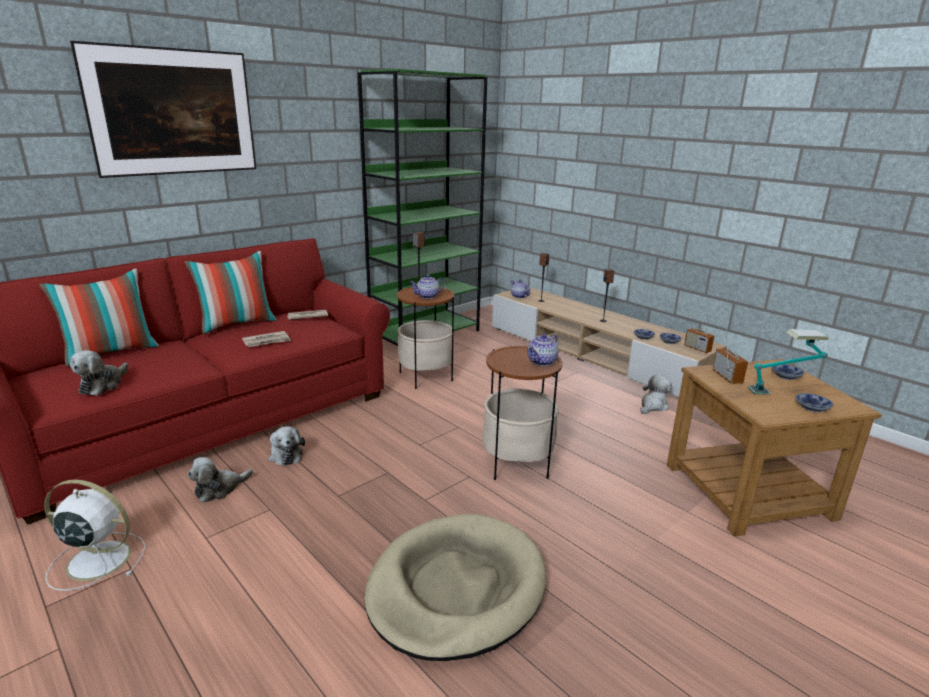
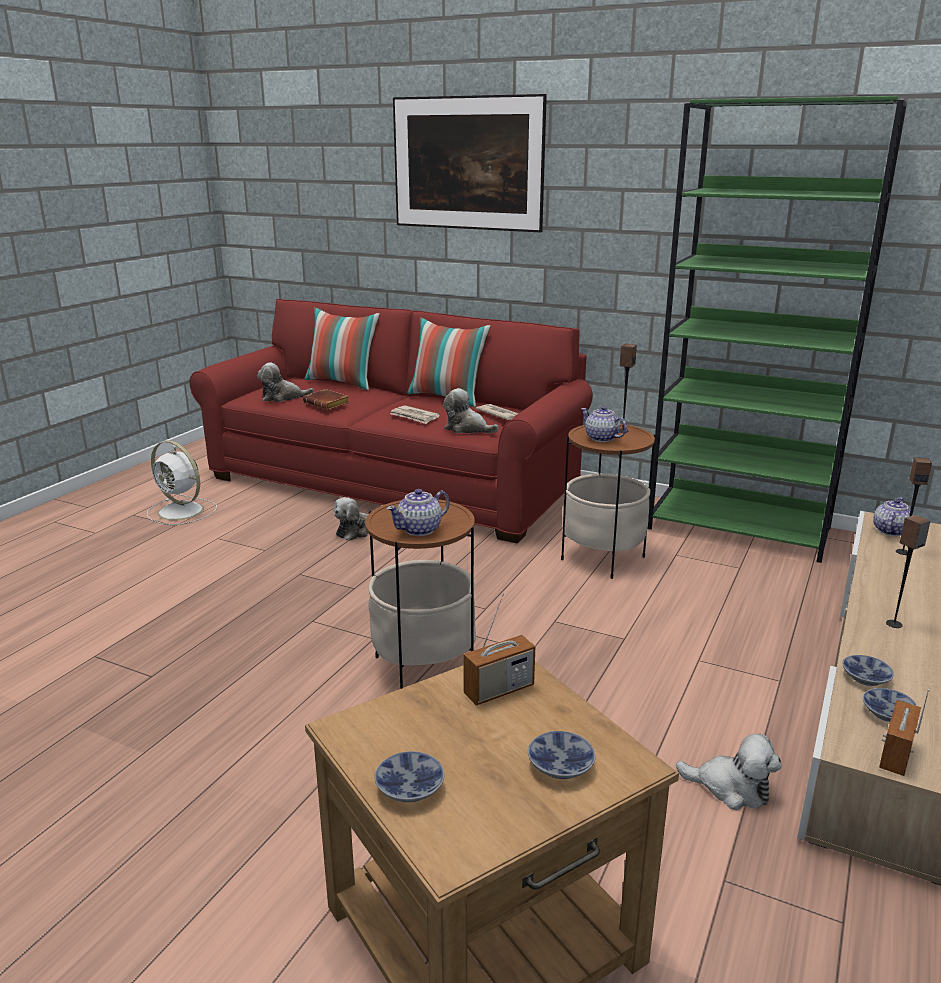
camera: 70 degrees right, 0 degrees up
white fan [44,479,146,591] -> white fan turned 135 degrees clockwise [147,440,217,525]
plush toy [188,457,253,503] -> plush toy moved to [443,388,499,433]
beige dog bed [364,514,546,661] -> none
teapot [527,334,559,366] -> teapot turned 60 degrees counterclockwise [387,489,450,536]
table lamp [748,329,829,395] -> none
none -> brown book [303,389,350,410]

